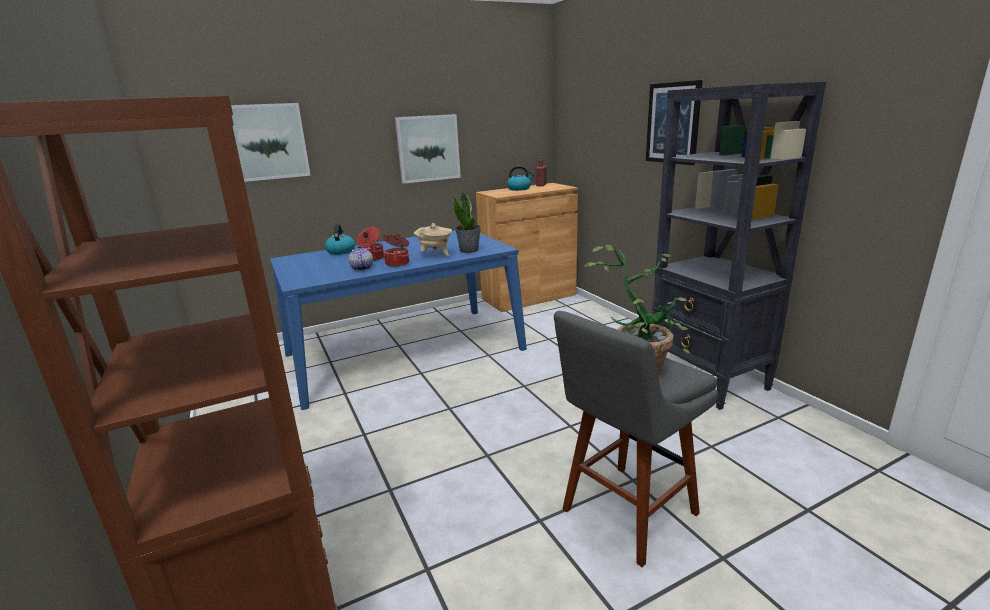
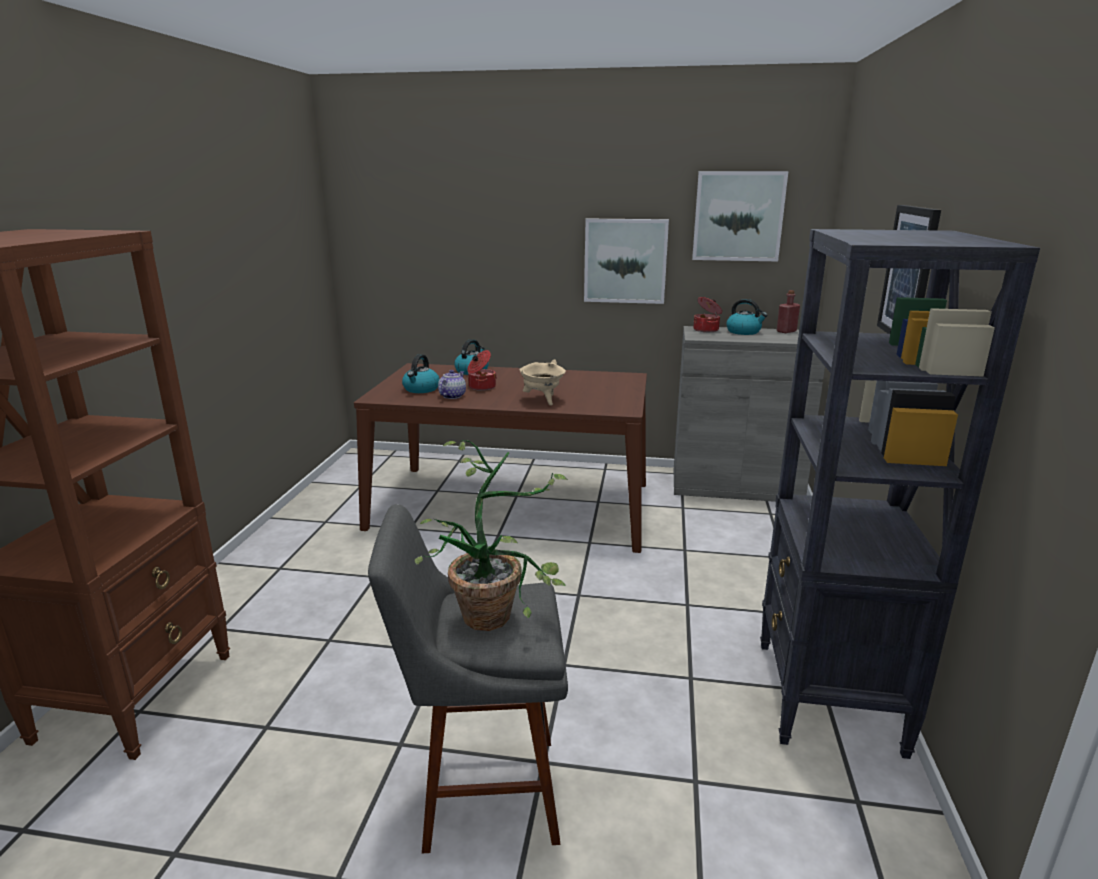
camera: 35 degrees right, 0 degrees up
picture [231,103,311,182] -> picture moved to [692,171,788,261]
blue dining table [270,230,527,410] -> brown dining table [354,363,647,553]
cooking pot [383,234,409,267] -> cooking pot moved to [694,297,722,332]
potted plant [454,192,481,253] -> none
brown cabinet [476,183,578,312] -> grey cabinet [674,326,825,502]
none -> kettle [402,354,440,393]

